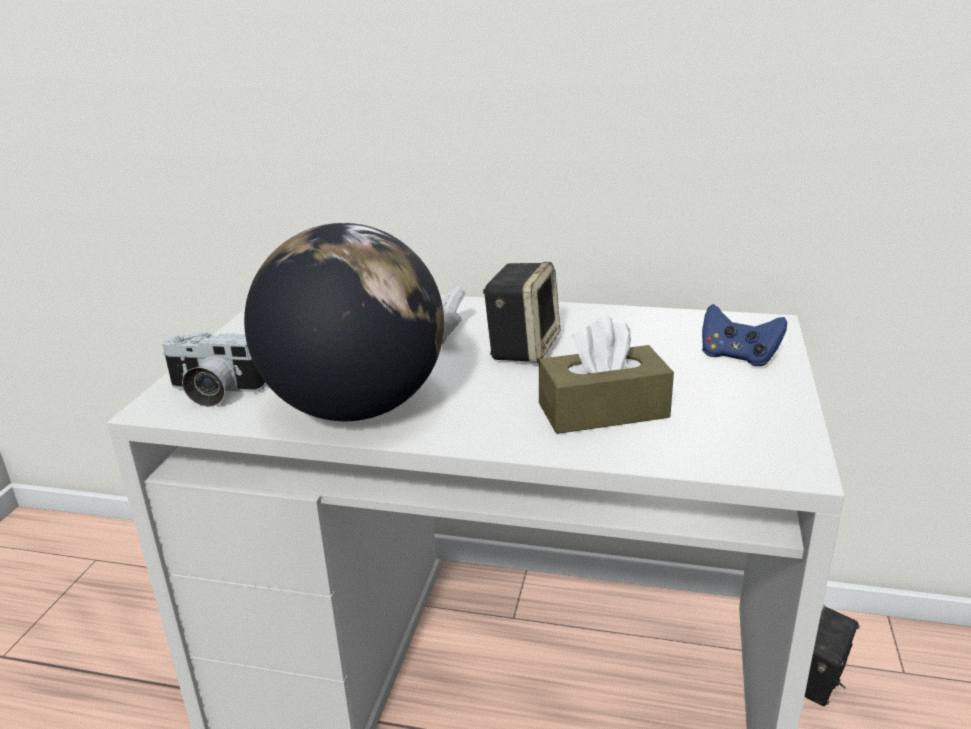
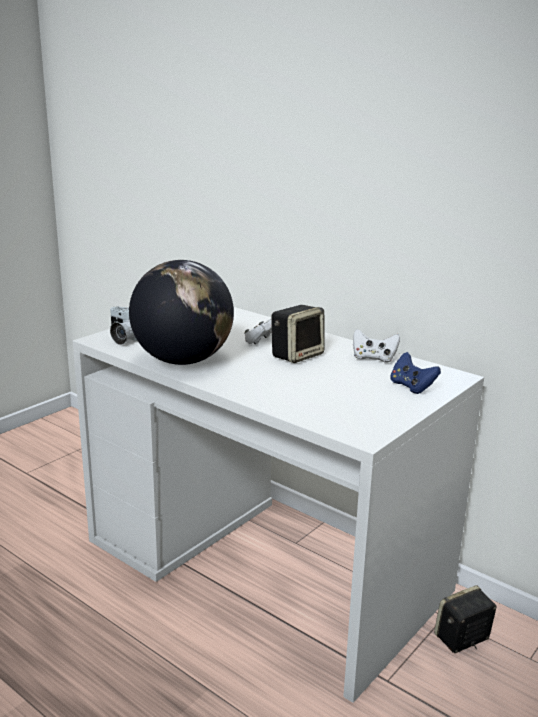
camera: 25 degrees right, 5 degrees down
brown tissue box [539,316,674,434] -> none
none -> white game controller [353,329,400,363]

